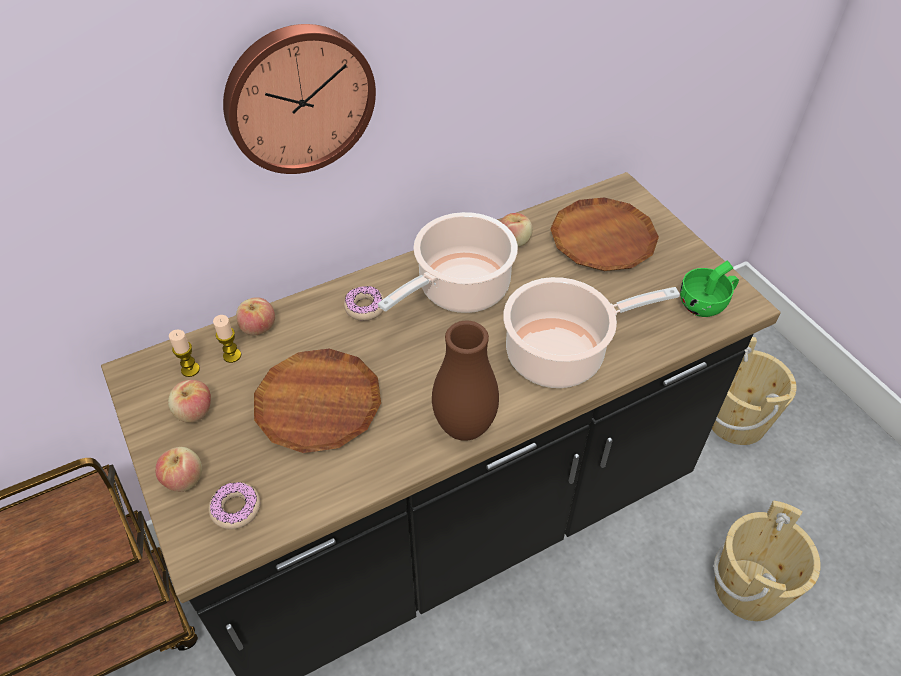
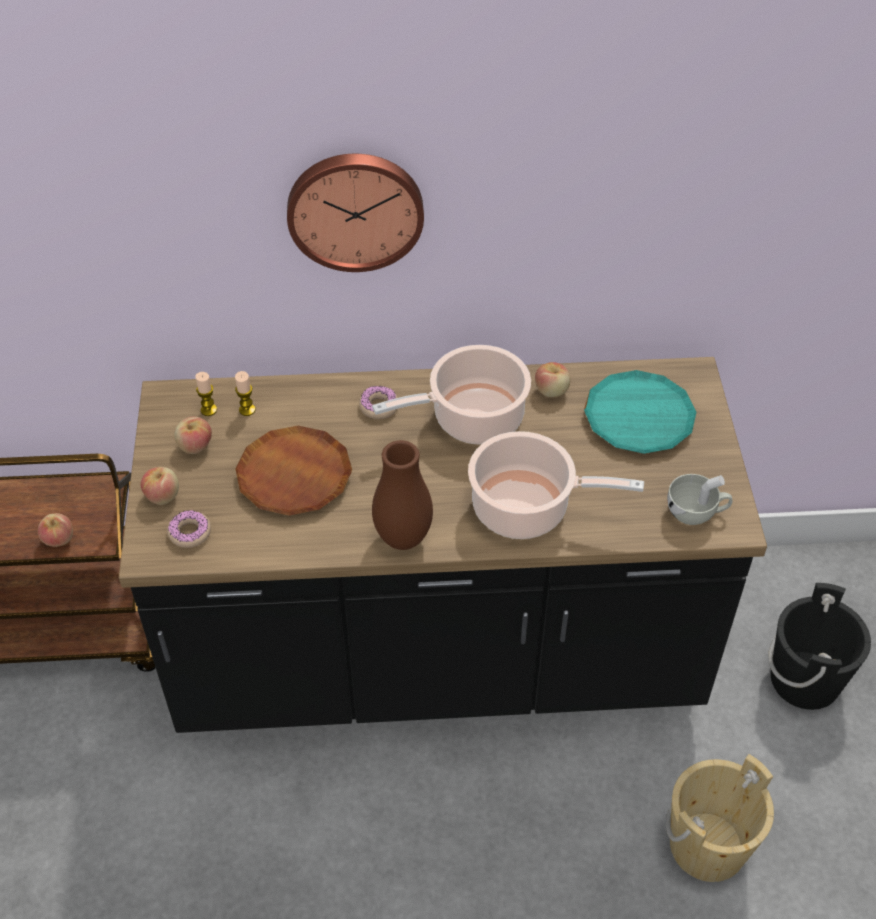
camera: 25 degrees right, 0 degrees up
apple [236,297,275,335] -> apple moved to [38,513,73,547]
brown plate [550,198,659,271] -> turquoise plate [584,370,697,454]
green cup [680,261,739,317] -> white cup [667,474,733,525]
beige bucket [712,337,797,445] -> black bucket [768,583,871,710]

